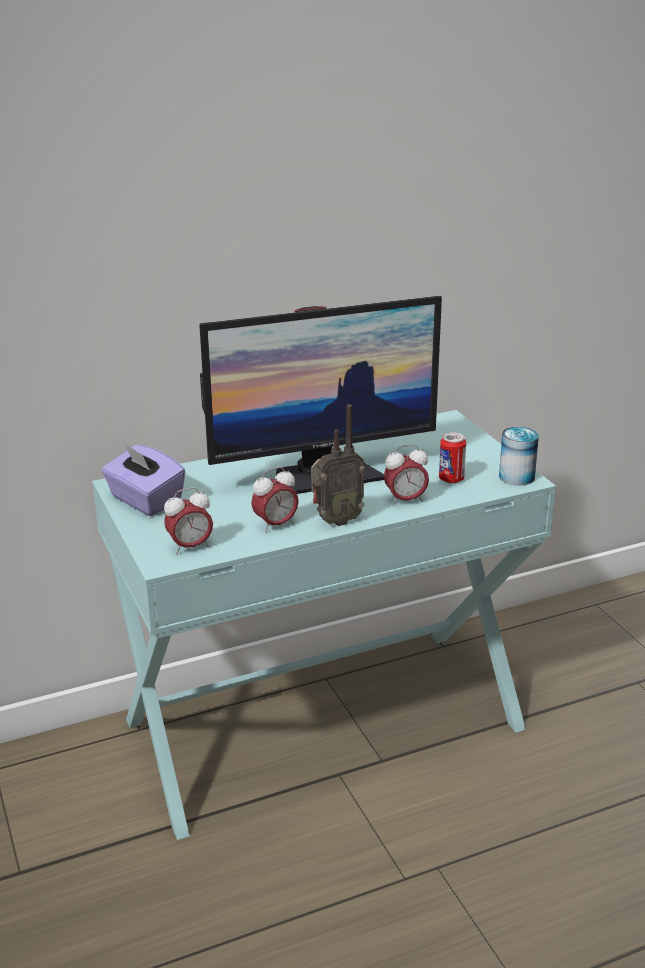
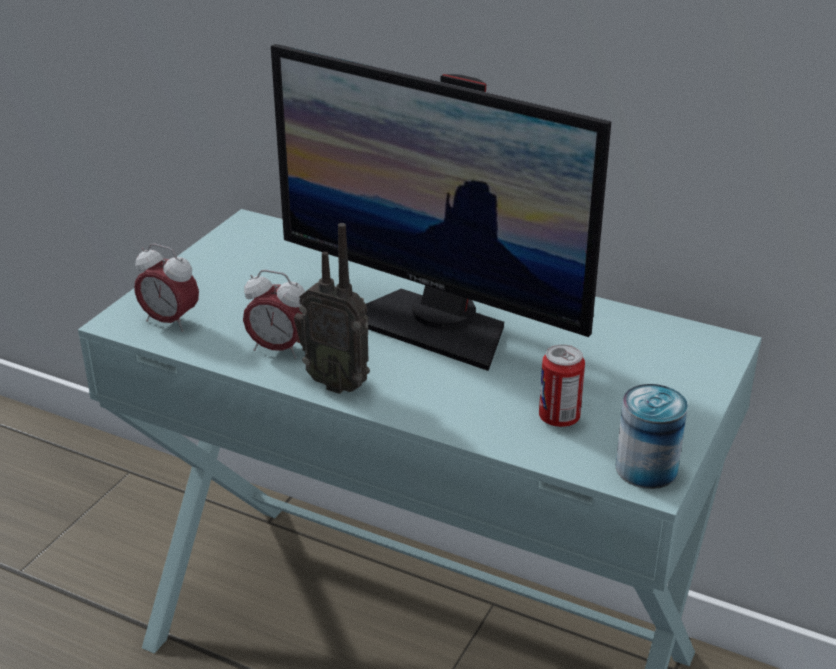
camera: 50 degrees right, 5 degrees up
purple tissue box [101,443,185,516] -> none
alarm clock [384,445,429,506] -> none

